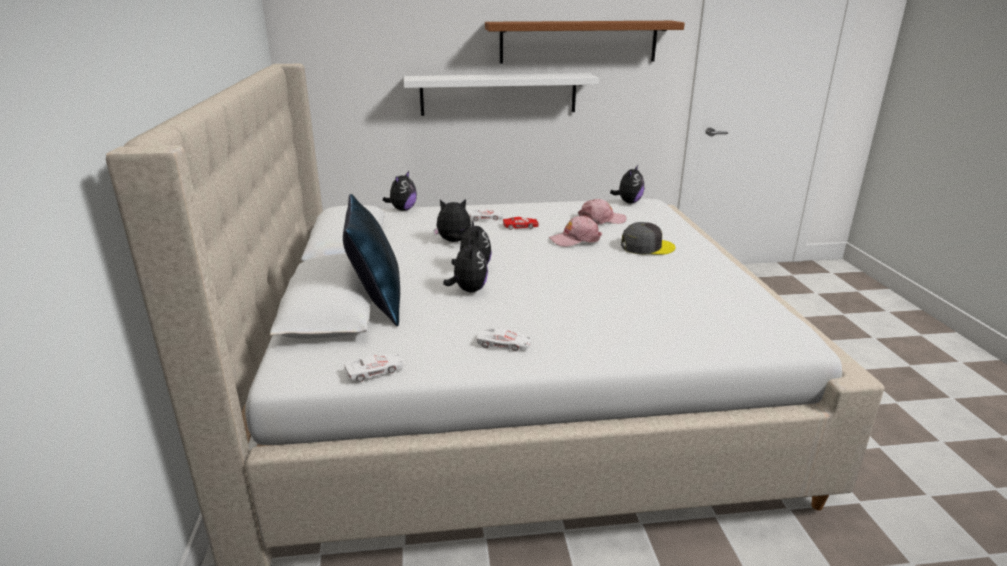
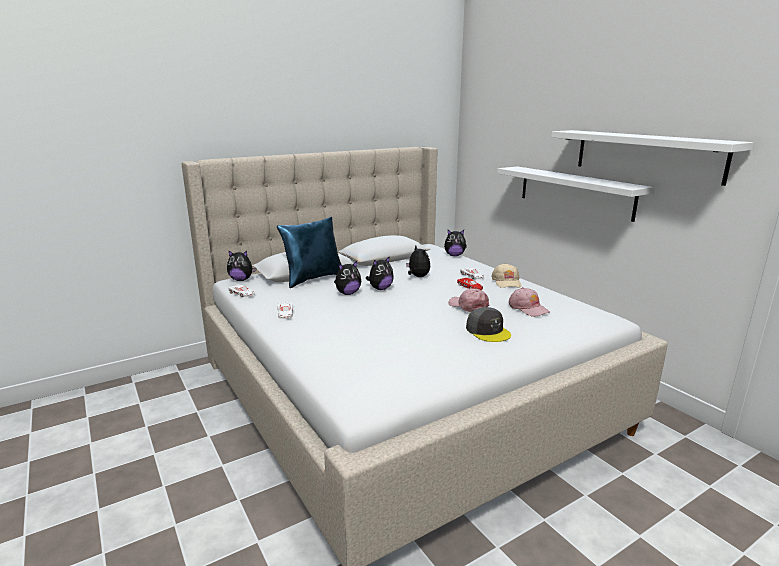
camera: 65 degrees right, 5 degrees down
brown shelf [485,21,685,64] -> white shelf [551,130,754,186]
plush toy [610,165,644,203] -> plush toy moved to [227,250,256,281]
none -> beige cap [491,263,521,288]

